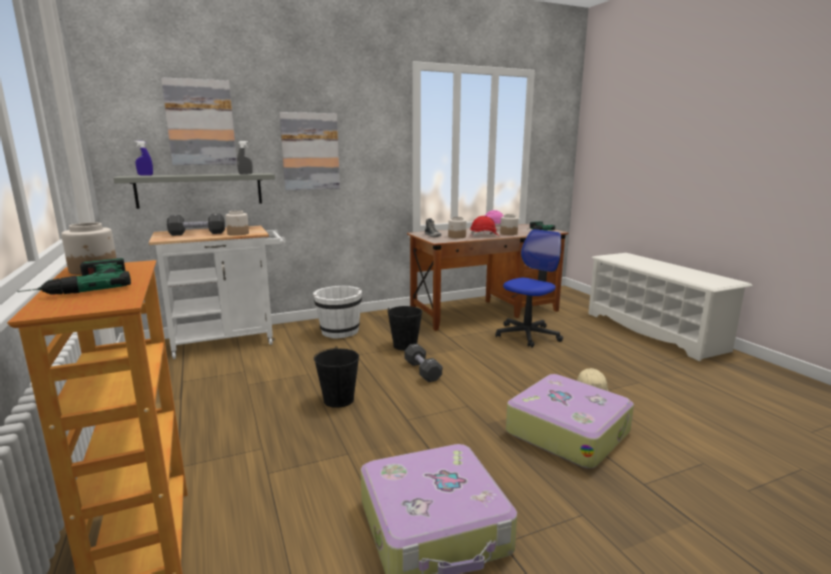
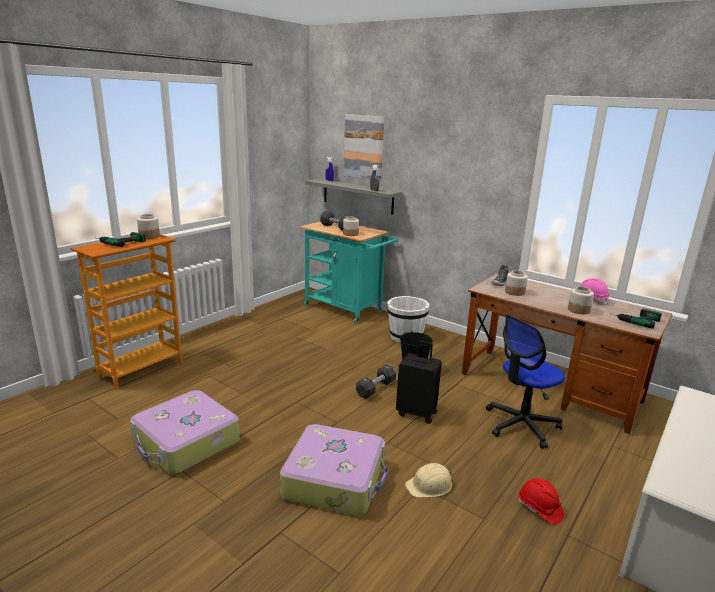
camera: 60 degrees right, 5 degrees up
white cart [149,225,286,359] -> turquoise cart [300,222,398,323]
picture [280,112,340,190] -> none
black bucket [314,346,359,408] -> none
red hard hat [470,216,498,237] -> red hard hat moved to [518,478,564,525]
office chair [496,229,563,348] -> office chair turned 135 degrees clockwise [486,314,566,449]
none -> black suitcase [396,340,442,424]

